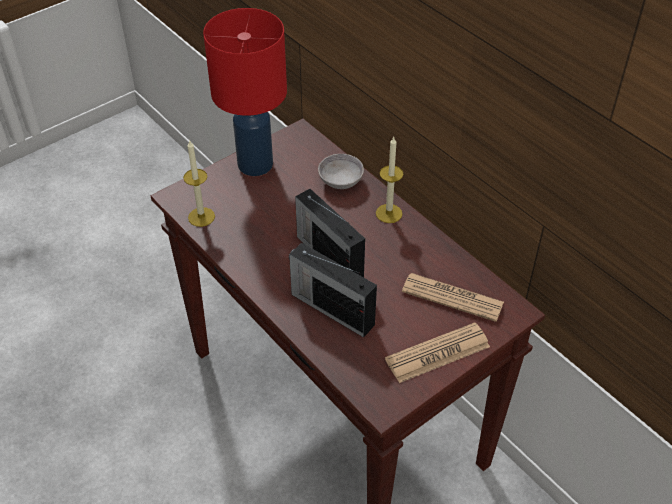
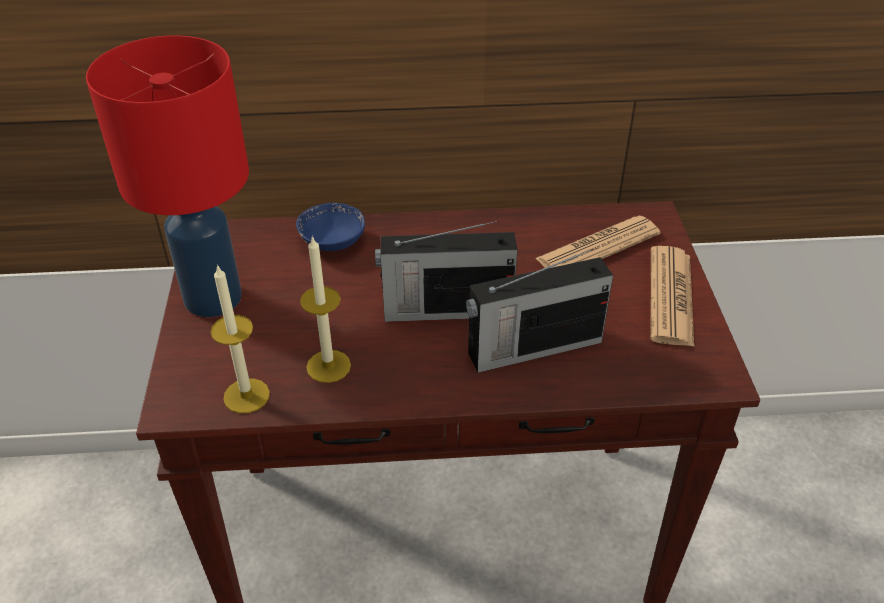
camera: 55 degrees left, 5 degrees down
grey bowl [318,154,364,189] -> blue bowl [296,203,365,251]
candle [376,137,403,223] -> candle moved to [300,235,351,383]

